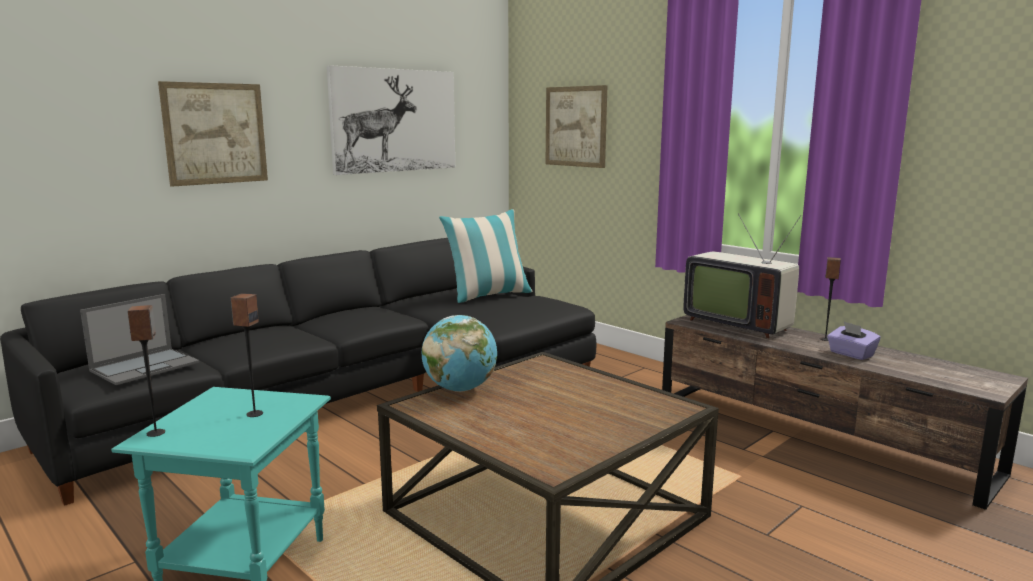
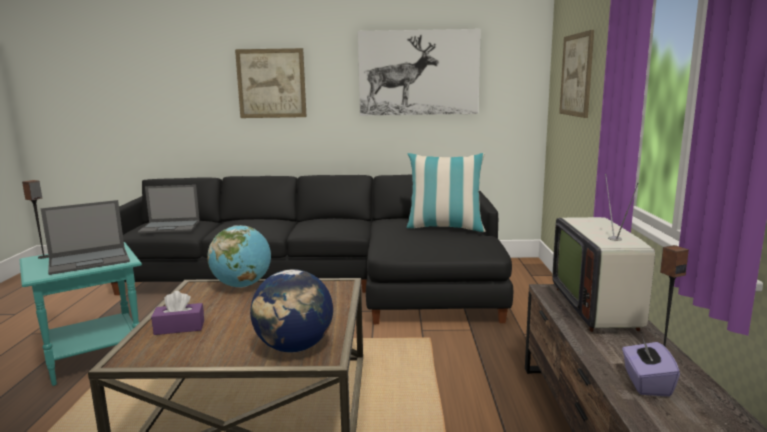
camera: 45 degrees right, 0 degrees up
speaker [231,293,263,417] -> laptop [41,200,130,275]
none -> purple tissue box [151,291,204,335]
none -> globe [250,269,333,352]

